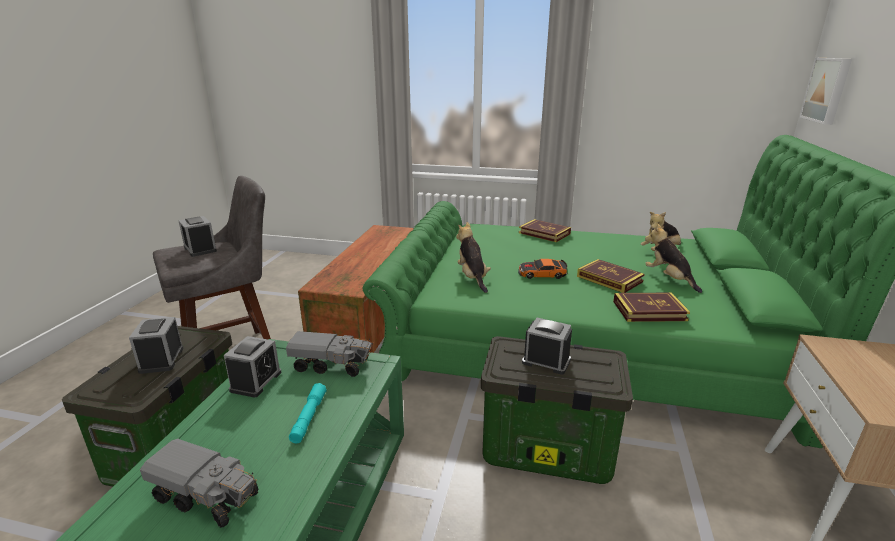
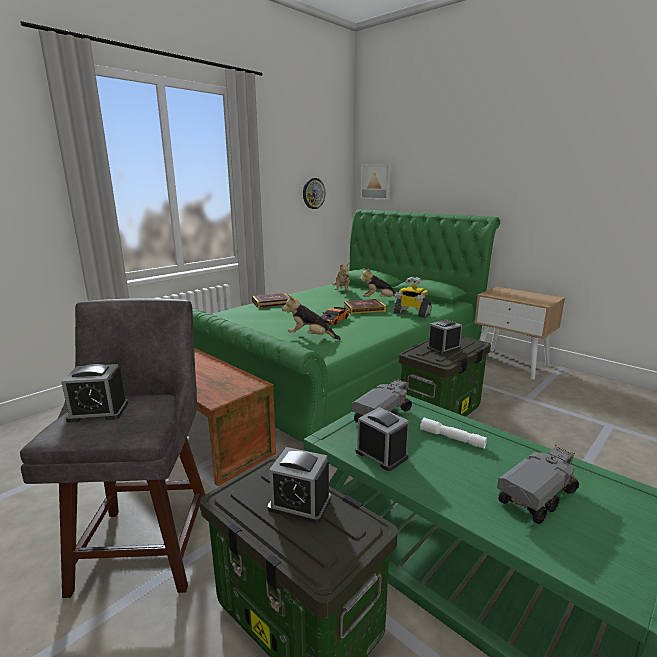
camera: 60 degrees left, 5 degrees down
turquoise flashlight [289,383,327,443] -> white flashlight [420,418,487,449]
book [613,293,690,322] -> toy robot [394,277,432,318]
none -> wall clock [303,178,325,209]

